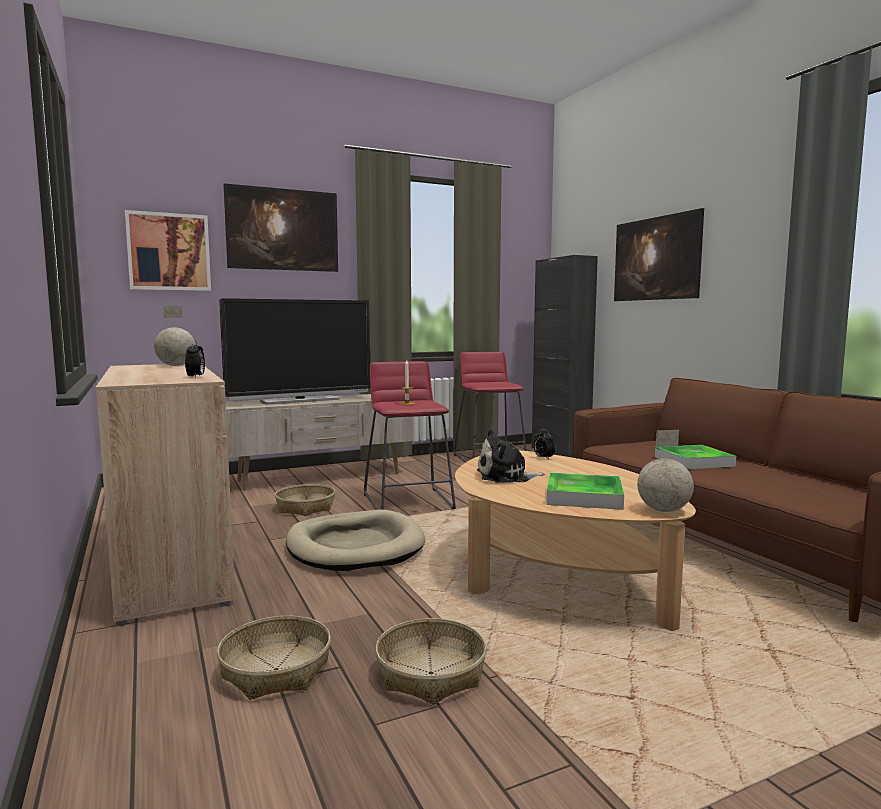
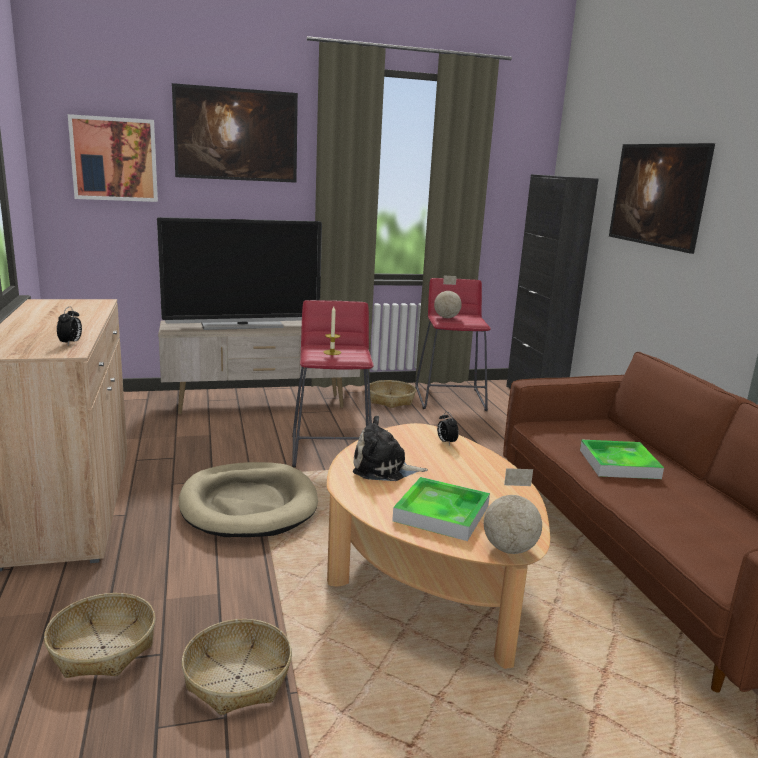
camera: 10 degrees right, 10 degrees up
globe [154,306,195,366] -> globe moved to [434,276,462,318]
basket [275,484,335,516] -> basket moved to [367,380,416,408]

